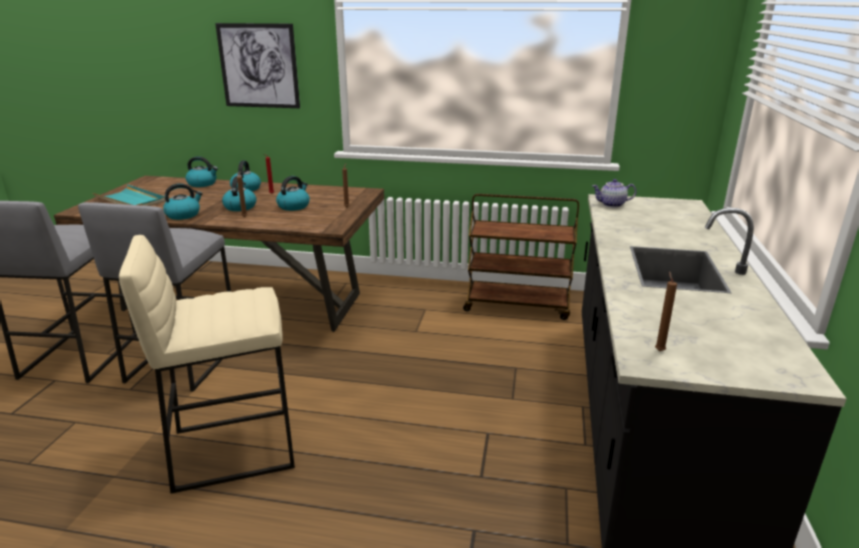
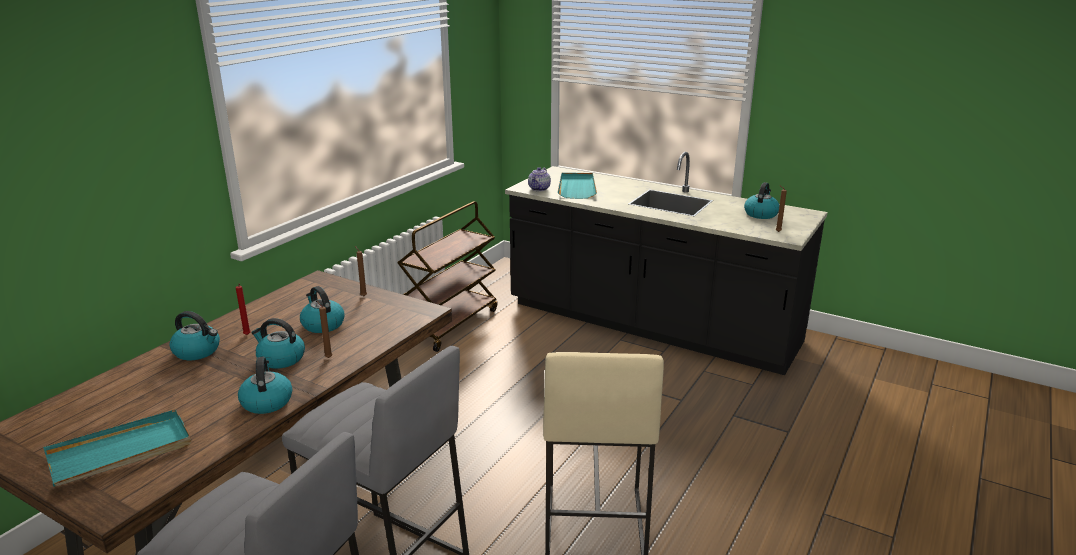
camera: 70 degrees left, 0 degrees up
kettle [185,156,218,187] -> kettle moved to [744,182,779,219]
picture [215,23,300,108] -> none
none -> turquoise tray [558,173,597,199]

